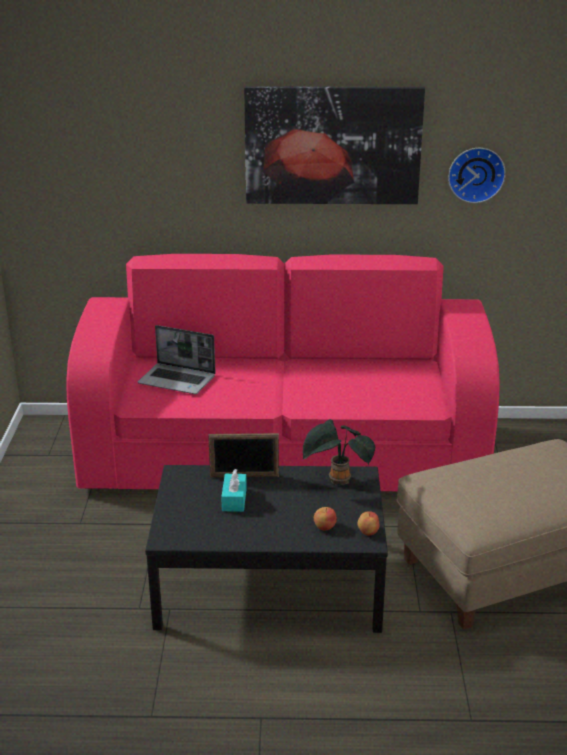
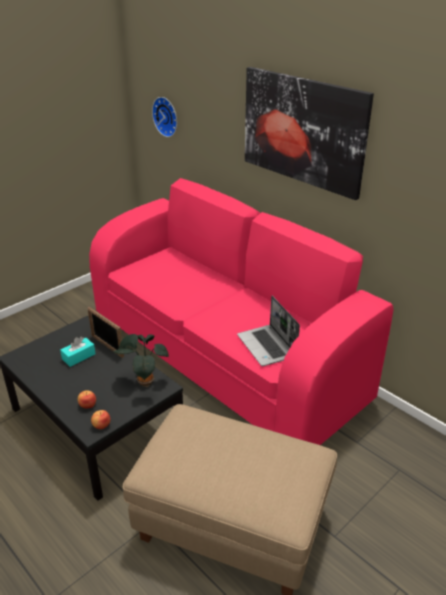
camera: 45 degrees right, 5 degrees up
laptop [138,325,216,394] -> laptop moved to [237,296,300,366]
wall clock [448,148,506,203] -> wall clock moved to [152,97,177,137]

